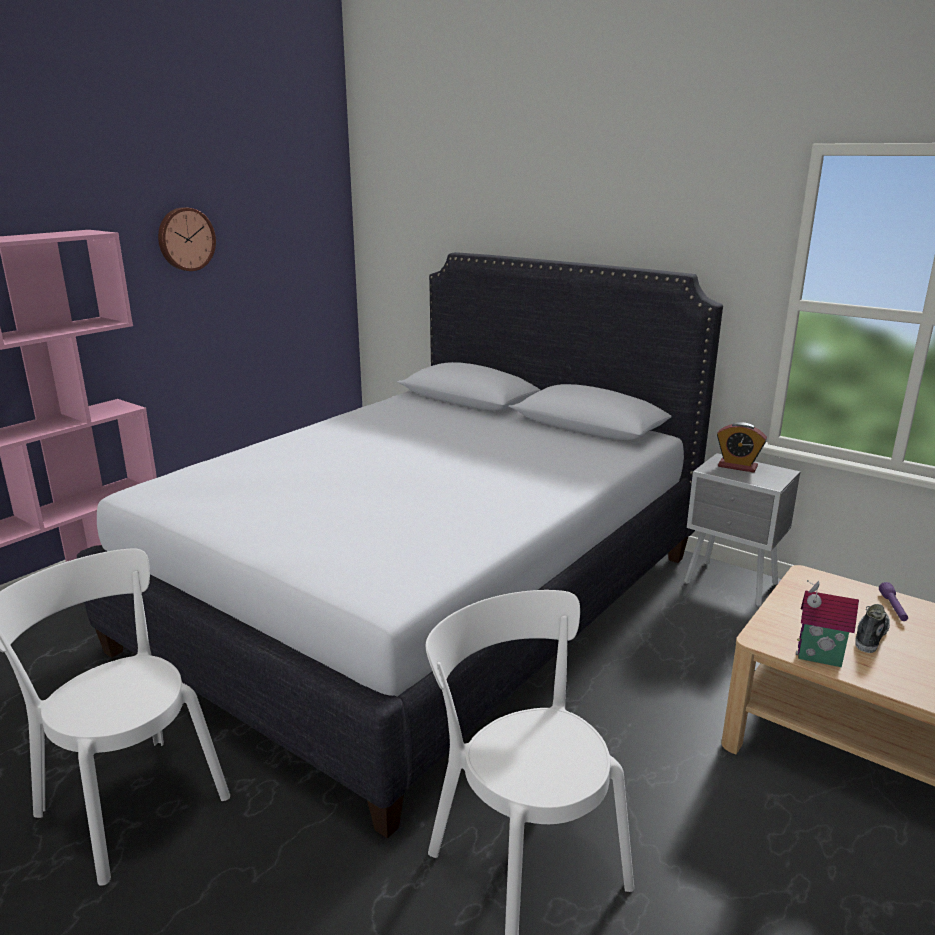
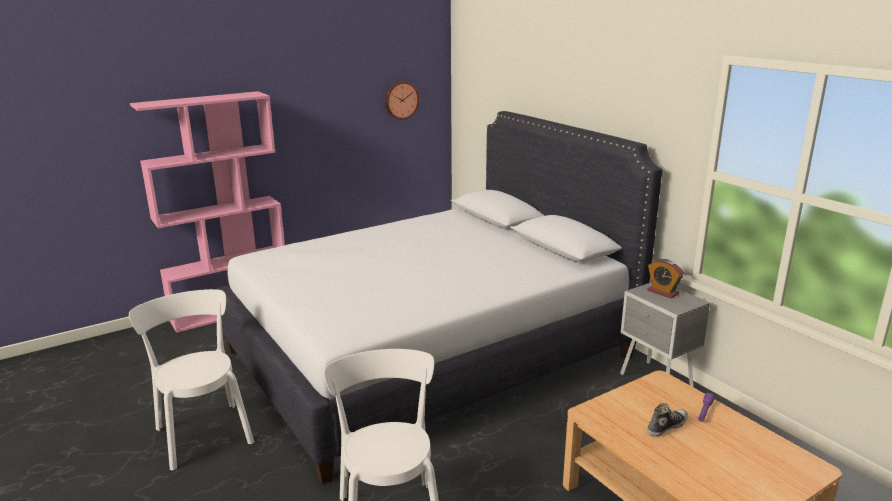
camera: 20 degrees right, 0 degrees up
wall clock [158,207,216,271] -> wall clock moved to [385,81,419,120]
toy house [796,580,859,667] -> none

